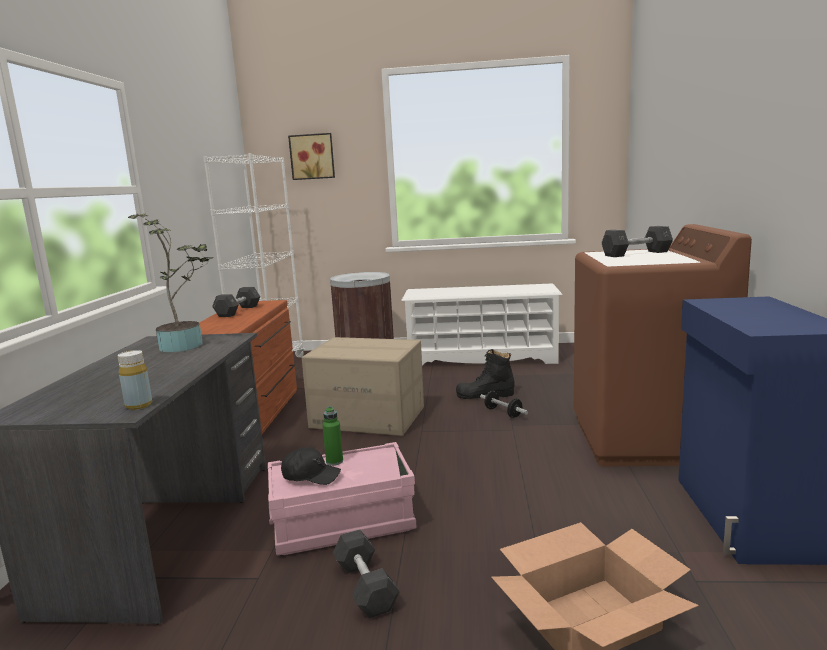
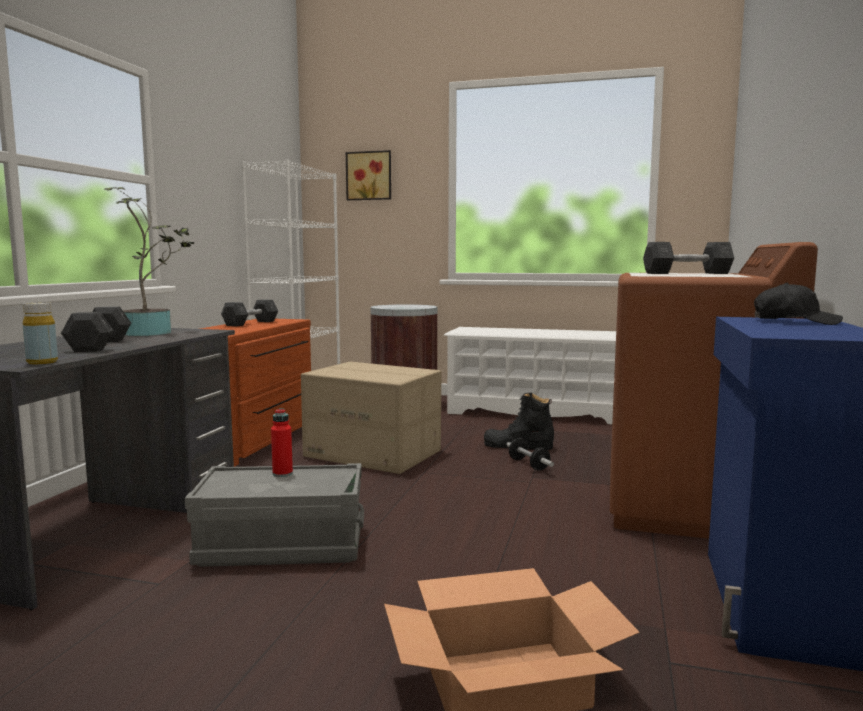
camera: 10 degrees right, 5 degrees down
pink storage box [268,442,417,556] -> grey storage box [185,463,364,567]
black cap [281,447,341,485] -> black cap moved to [754,283,843,325]
green bottle [322,407,343,466] -> red bottle [271,409,293,477]
grey dumbbell [333,530,400,618] -> grey dumbbell moved to [61,306,131,352]

